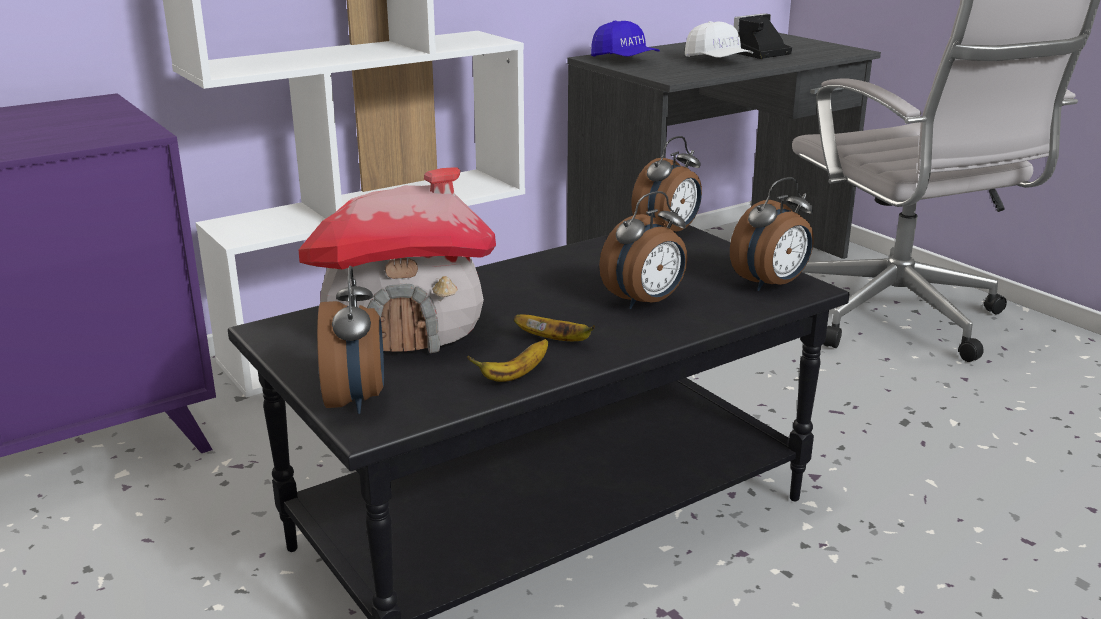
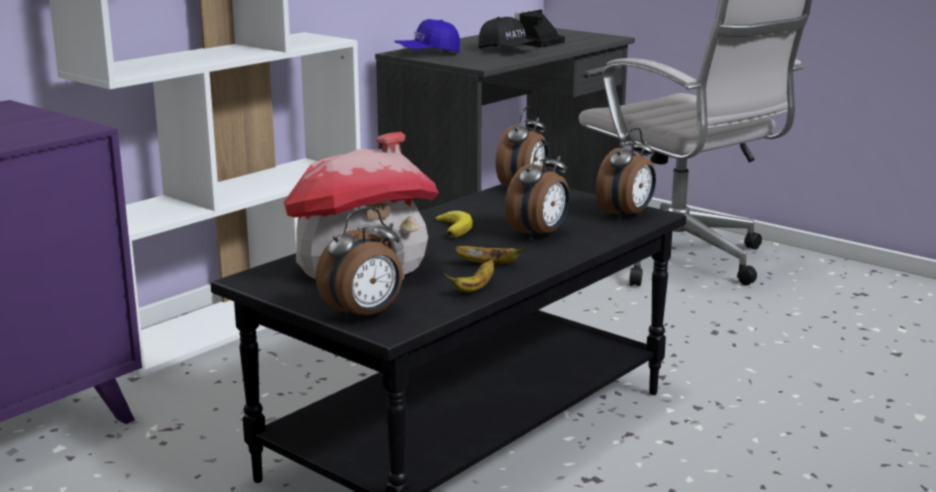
camera: 15 degrees left, 5 degrees down
alarm clock [317,266,384,414] -> alarm clock turned 75 degrees clockwise [315,207,403,322]
blue cap [591,20,660,57] -> blue cap turned 120 degrees clockwise [394,19,460,53]
white cap [685,21,753,58] -> black cap [479,17,540,48]
none -> banana [435,211,473,237]

